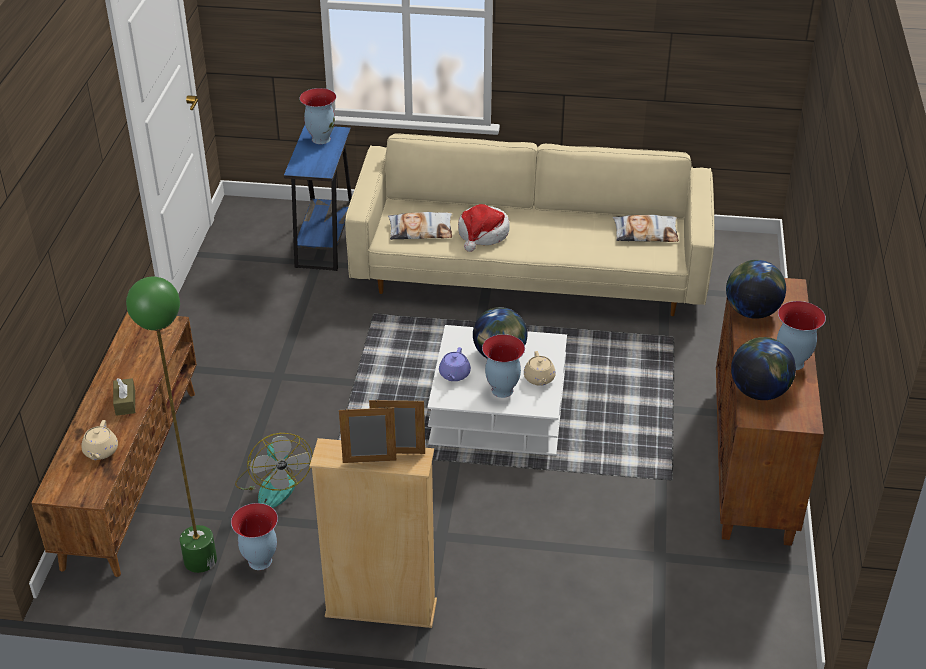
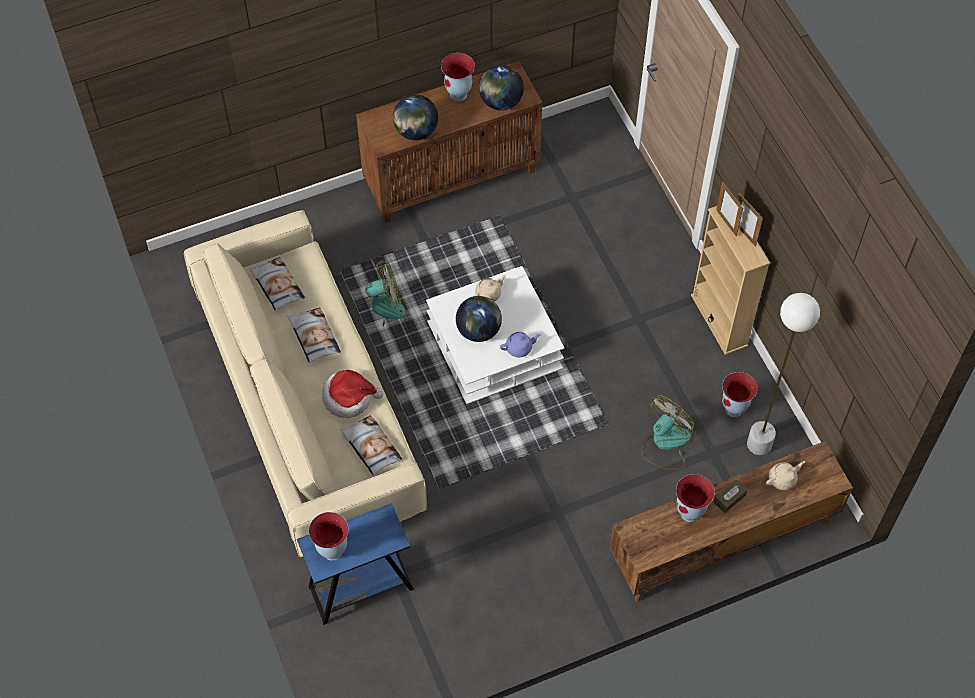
camera: 120 degrees left, 20 degrees up
green floor lamp [126,277,217,573] -> white floor lamp [747,293,820,455]
vase [482,334,525,398] -> vase moved to [676,474,715,522]
none -> pillow [288,307,341,363]
none -> fan [354,260,406,330]

